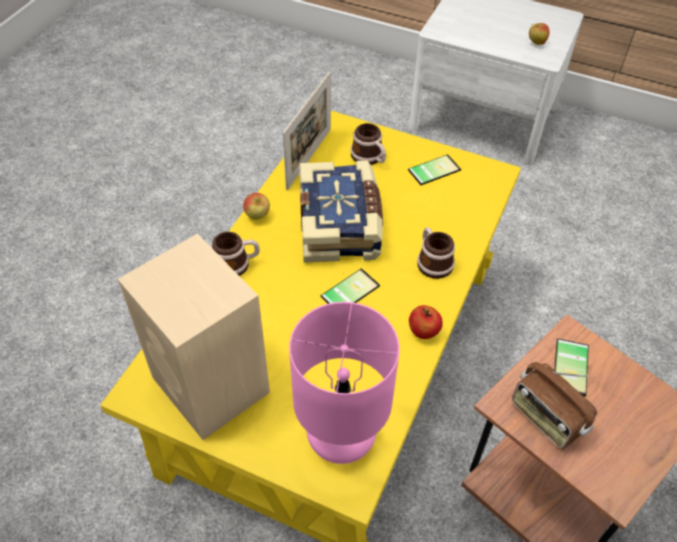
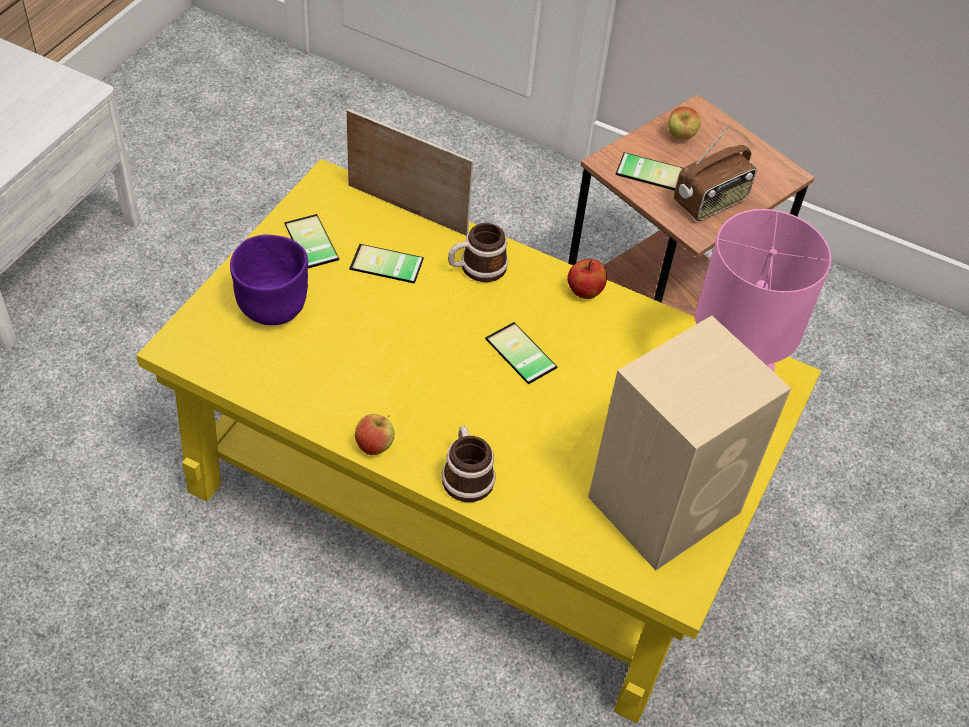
camera: 90 degrees left, 0 degrees up
picture frame [283,71,331,190] -> picture frame moved to [346,109,474,236]
book [299,160,383,263] -> none
mug [350,123,386,165] -> purple bowl [230,234,308,325]
apple [529,23,549,45] -> apple moved to [668,107,700,140]
none -> phone [350,244,424,284]

